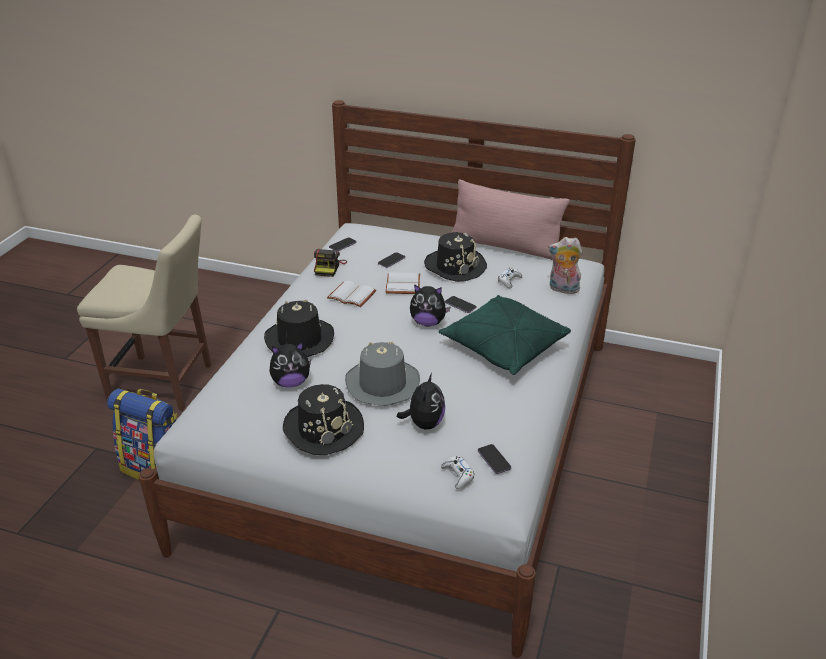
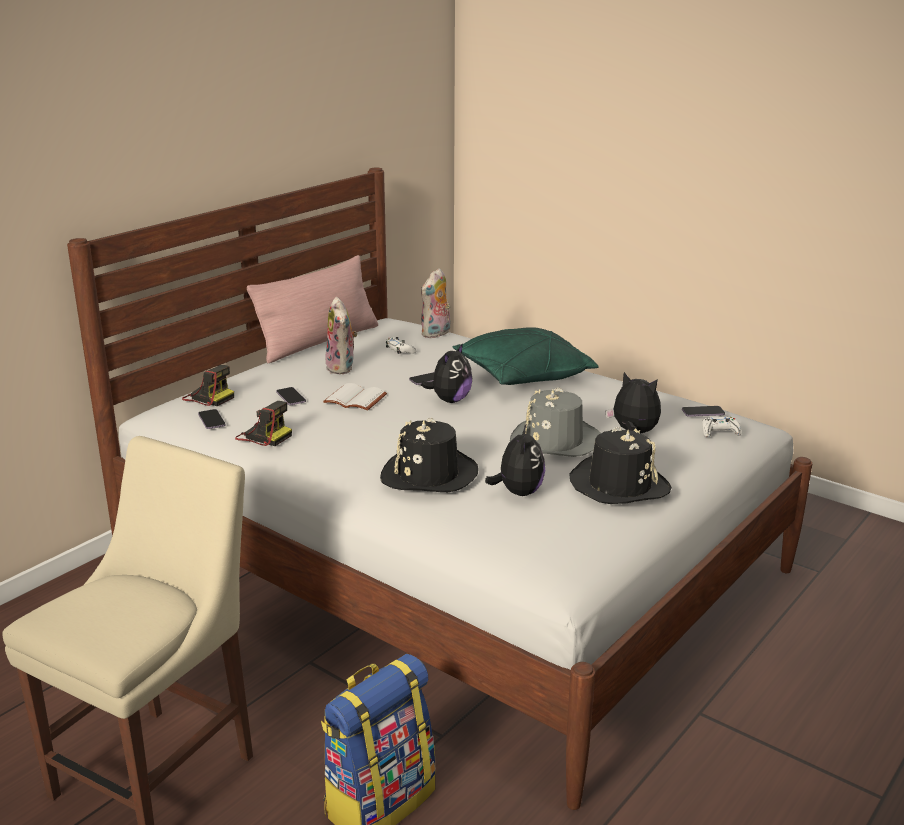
camera: 70 degrees left, 10 degrees down
white book [327,281,376,307] -> none
black hat [424,232,487,282] -> plush toy [325,297,357,374]
none -> camera [182,365,234,406]

